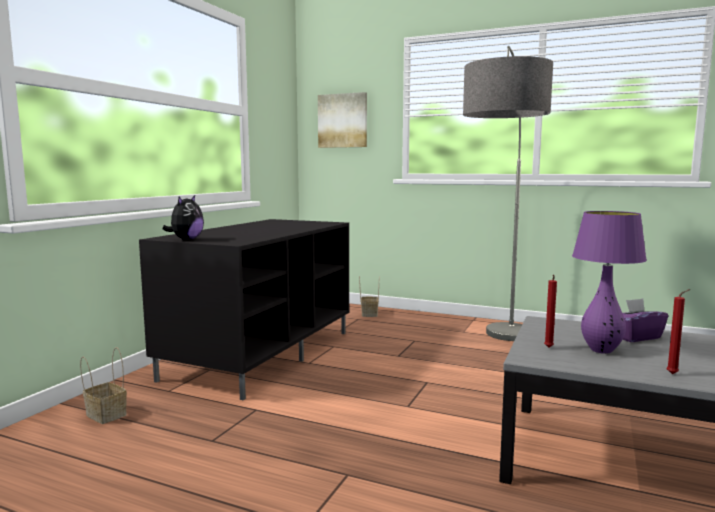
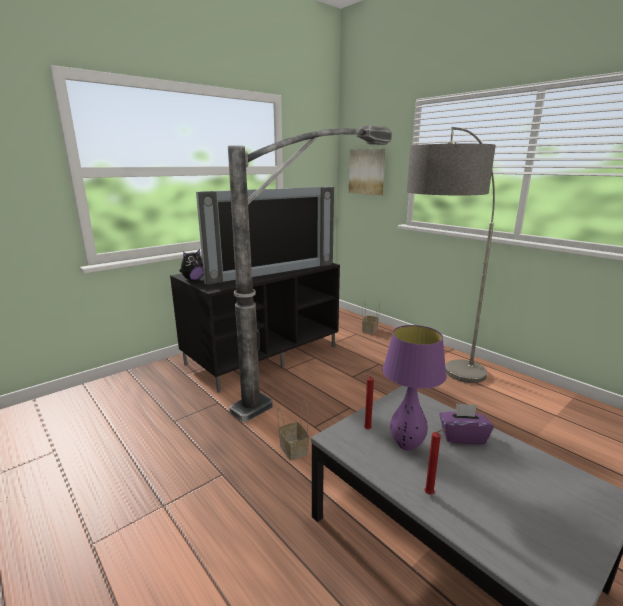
camera: 25 degrees right, 10 degrees up
basket [80,347,127,424] -> basket moved to [277,400,309,460]
none -> television [196,187,334,285]
none -> floor lamp [228,125,392,422]

